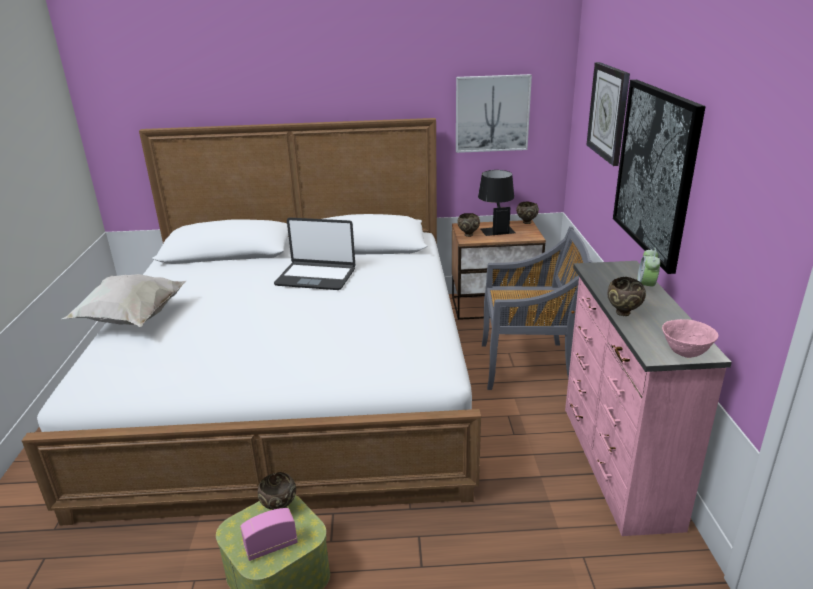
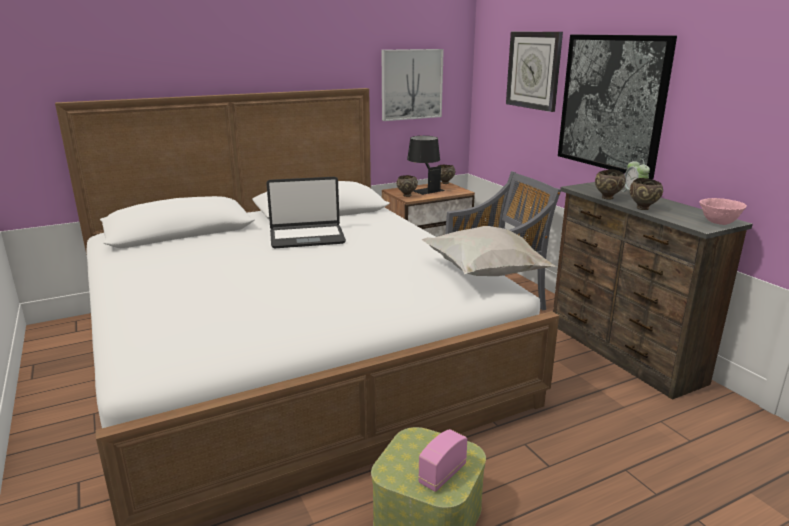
camera: 25 degrees left, 5 degrees down
white pillow [62,274,186,327] -> white pillow moved to [422,226,557,276]
brown bowl [258,472,296,510] -> brown bowl moved to [595,169,626,200]
pink dresser [565,261,732,536] -> brown dresser [553,182,753,400]

